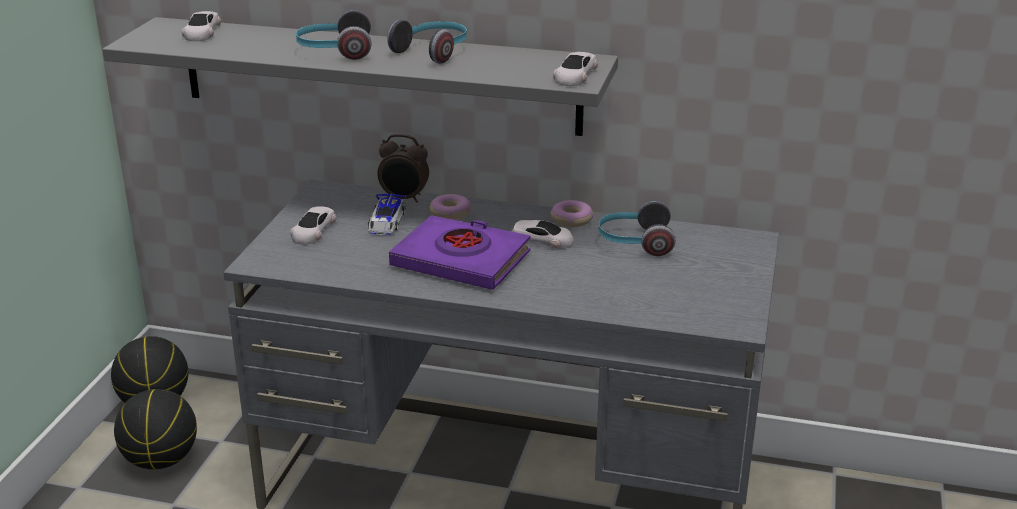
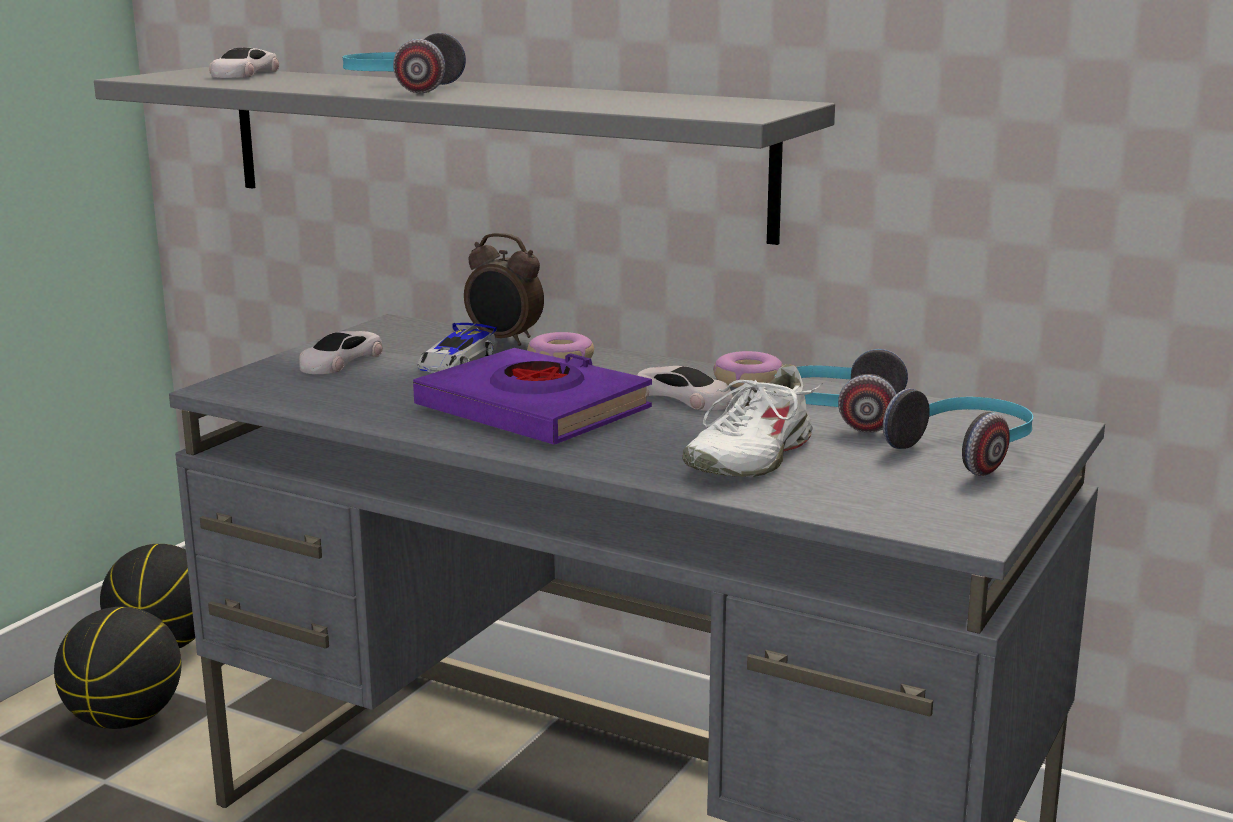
camera: 15 degrees right, 10 degrees down
headphones [387,20,467,64] -> headphones moved to [883,389,1033,476]
white toy car [553,52,598,86] -> none
none -> white shoe [682,364,823,477]

